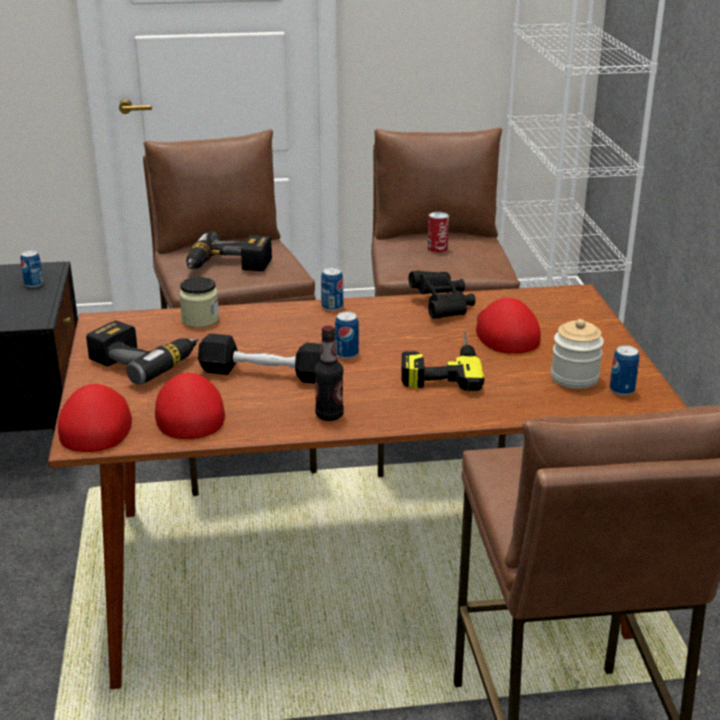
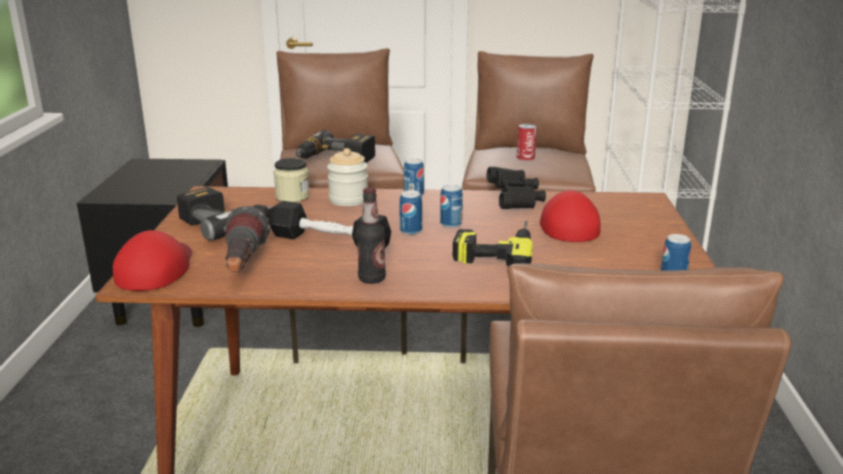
camera: 10 degrees right, 5 degrees down
can [20,250,43,287] -> can moved to [440,184,463,228]
red cap [155,373,225,439] -> flashlight [224,206,270,271]
jar [551,319,604,389] -> jar moved to [327,148,368,206]

